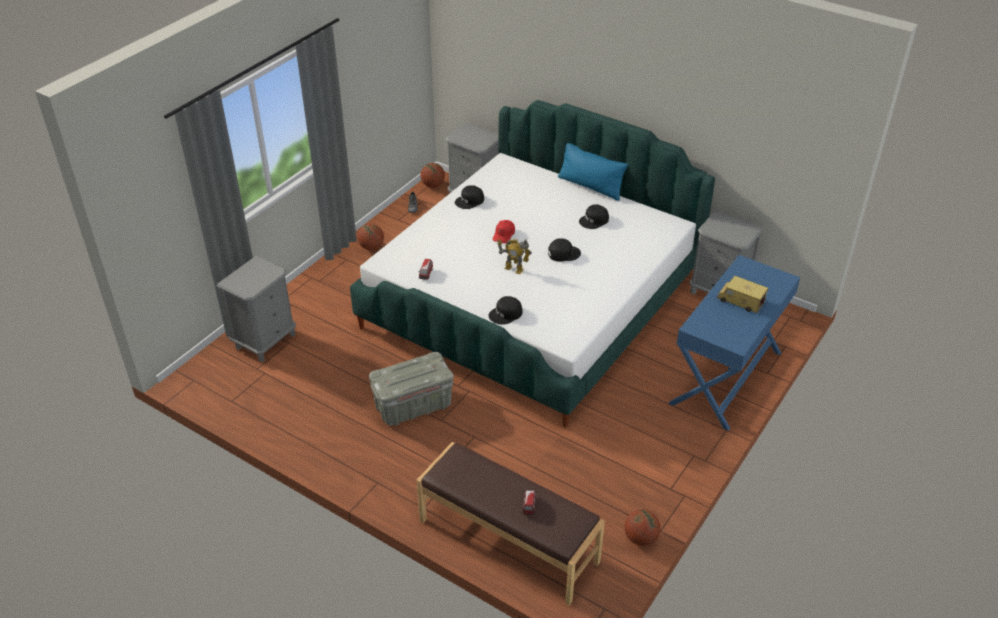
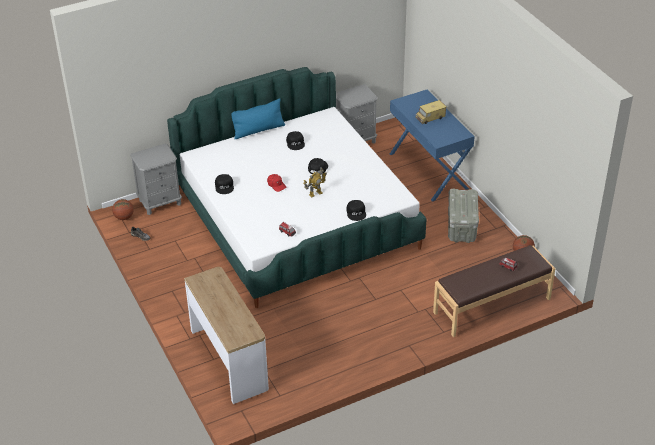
camera: 60 degrees left, 0 degrees up
grey nightstand [217,256,296,362] -> console table [184,267,269,404]
basketball [357,224,384,250] -> none
grey storage box [369,352,454,426] -> grey storage box moved to [448,189,479,243]

